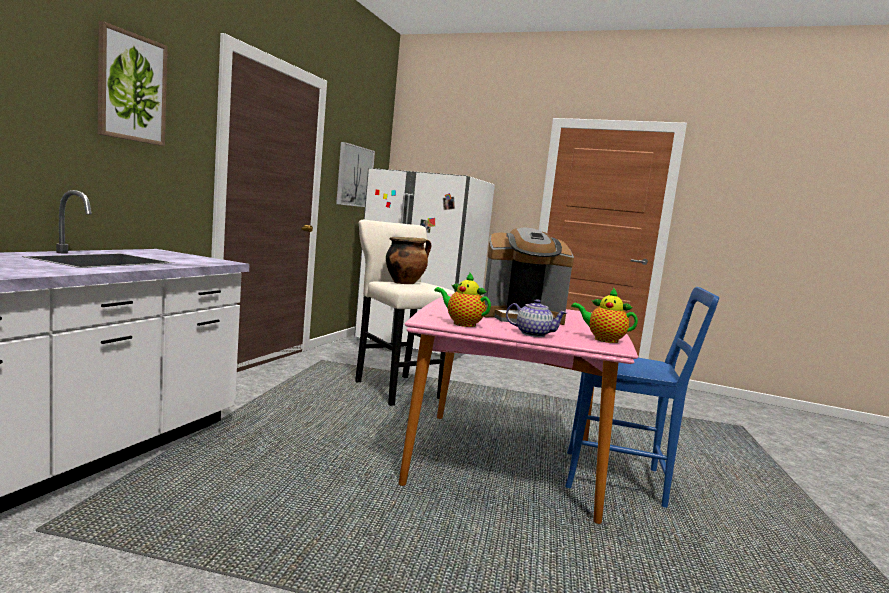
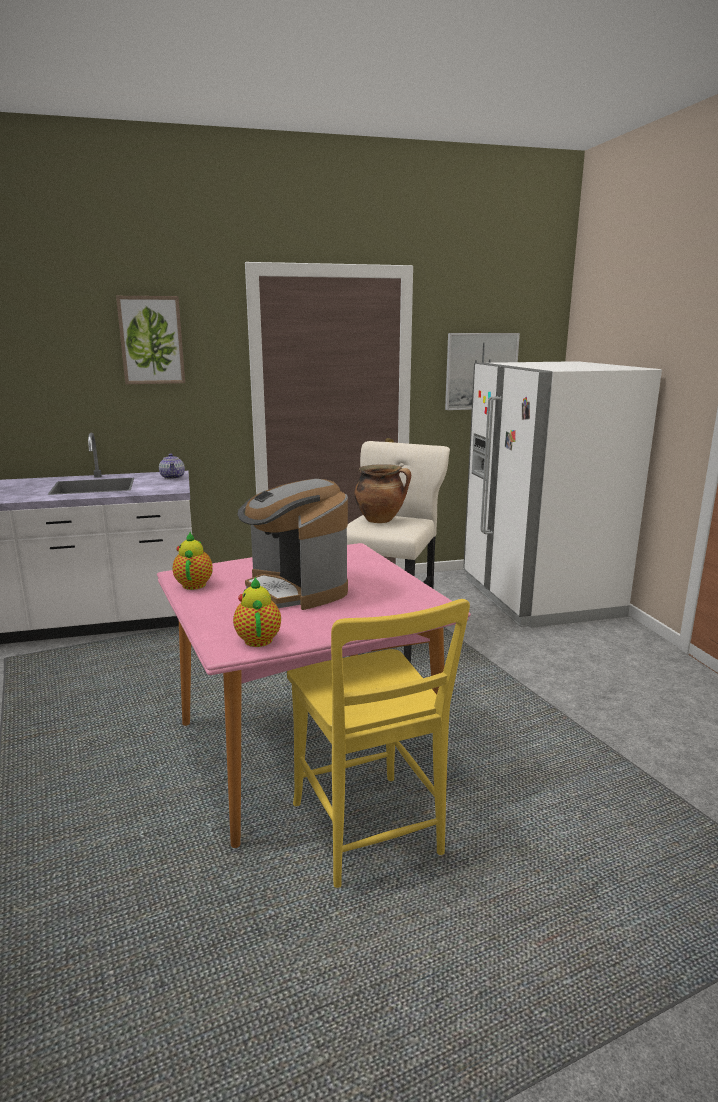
camera: 55 degrees right, 10 degrees up
teapot [506,299,567,337] -> teapot moved to [159,453,185,479]
blue chair [565,287,719,508] -> yellow chair [287,599,470,888]

